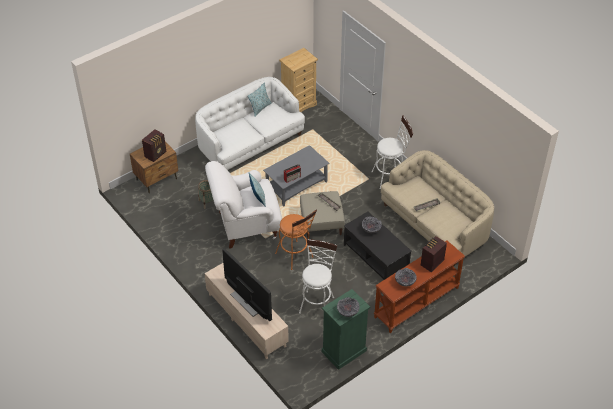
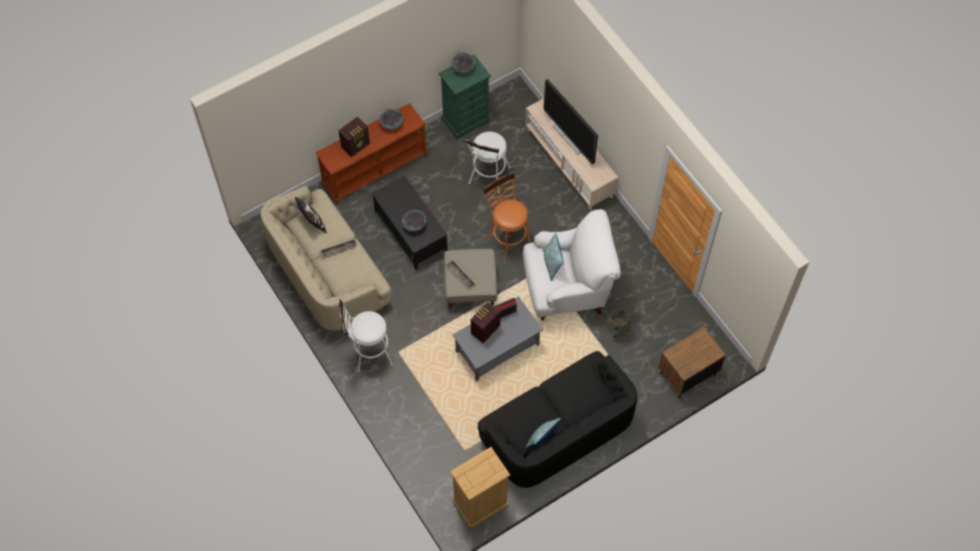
camera: 175 degrees left, 15 degrees up
radio [142,129,166,162] -> radio moved to [471,302,500,343]
white sofa [195,77,305,170] -> black sofa [478,351,638,488]
none -> pillow [295,196,327,233]

